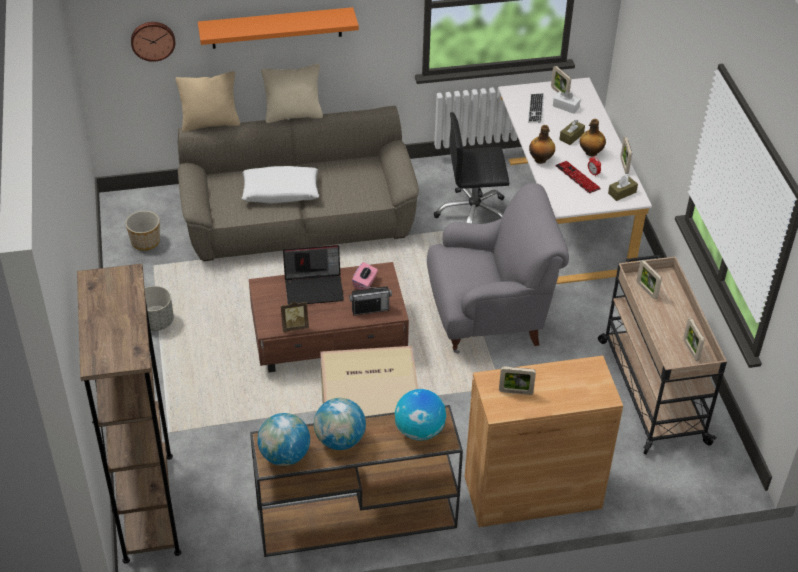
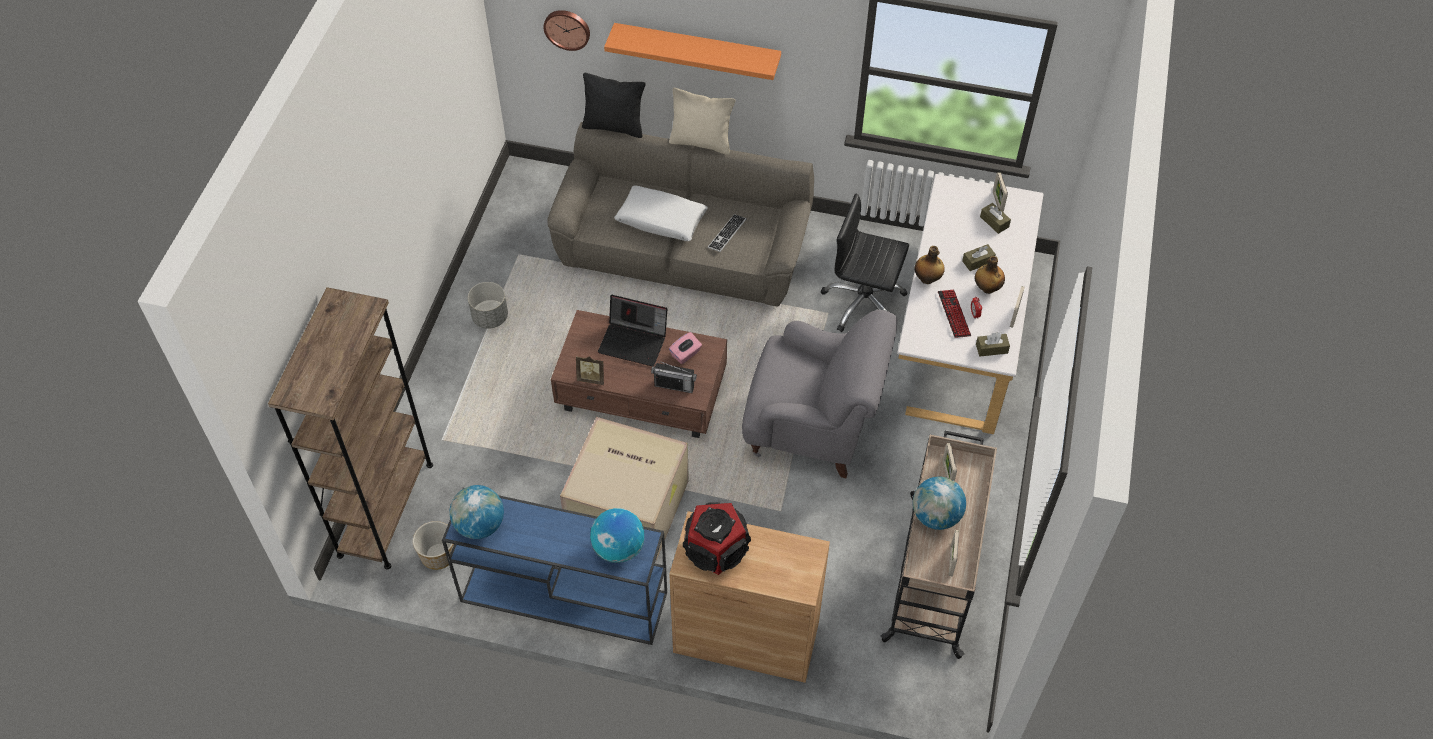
camera: 25 degrees right, 10 degrees up
planter [126,211,160,251] -> planter moved to [413,521,454,570]
beige pillow [175,71,240,132] -> black pillow [582,73,646,138]
brown console table [250,405,463,557] -> blue console table [442,488,667,645]
globe [314,398,366,450] -> globe moved to [913,477,966,530]
picture frame [499,366,536,395] -> speaker [683,502,751,575]
keyboard [528,93,544,123] -> keyboard moved to [708,214,747,252]
white tissue box [553,90,581,114] -> brown tissue box [980,203,1011,234]

